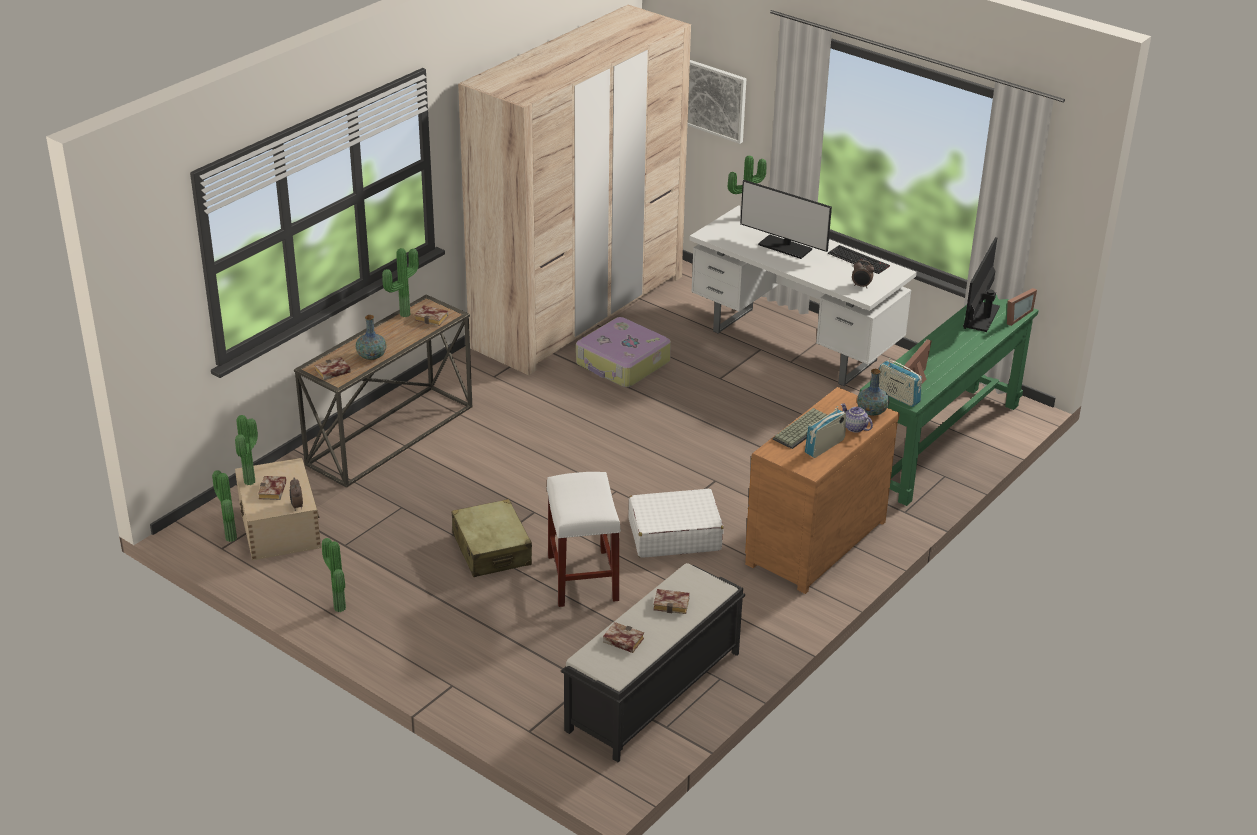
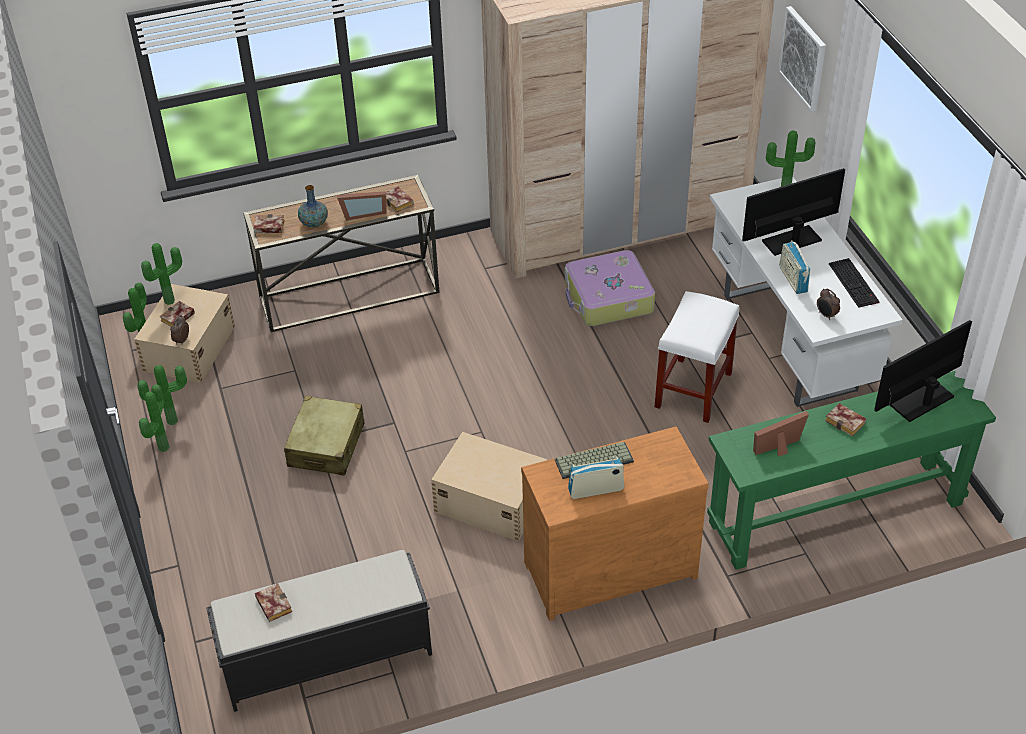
camera: 35 degrees right, 10 degrees up
potted plant [382,248,419,317] -> potted plant moved to [137,365,187,425]
white stool [547,472,621,607] -> white stool moved to [654,291,739,423]
white suitcase [628,489,724,558] -> beige storage box [431,432,547,541]
book [653,589,690,614] -> book moved to [825,403,867,436]
monitor [740,180,832,259] -> monitor turned 90 degrees clockwise [742,168,845,256]
teapot [841,404,873,432] -> none
vase [857,369,890,416] -> none
radio [879,358,922,407] -> radio moved to [779,240,810,294]
picture frame [1007,288,1037,326] -> picture frame moved to [337,191,387,221]

